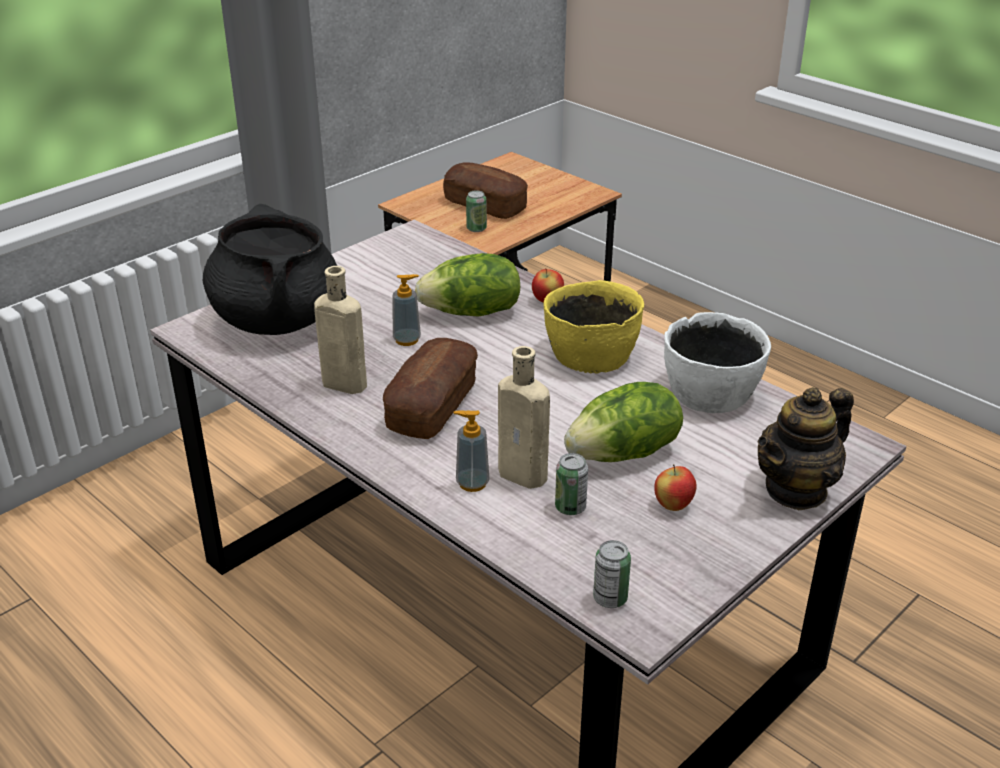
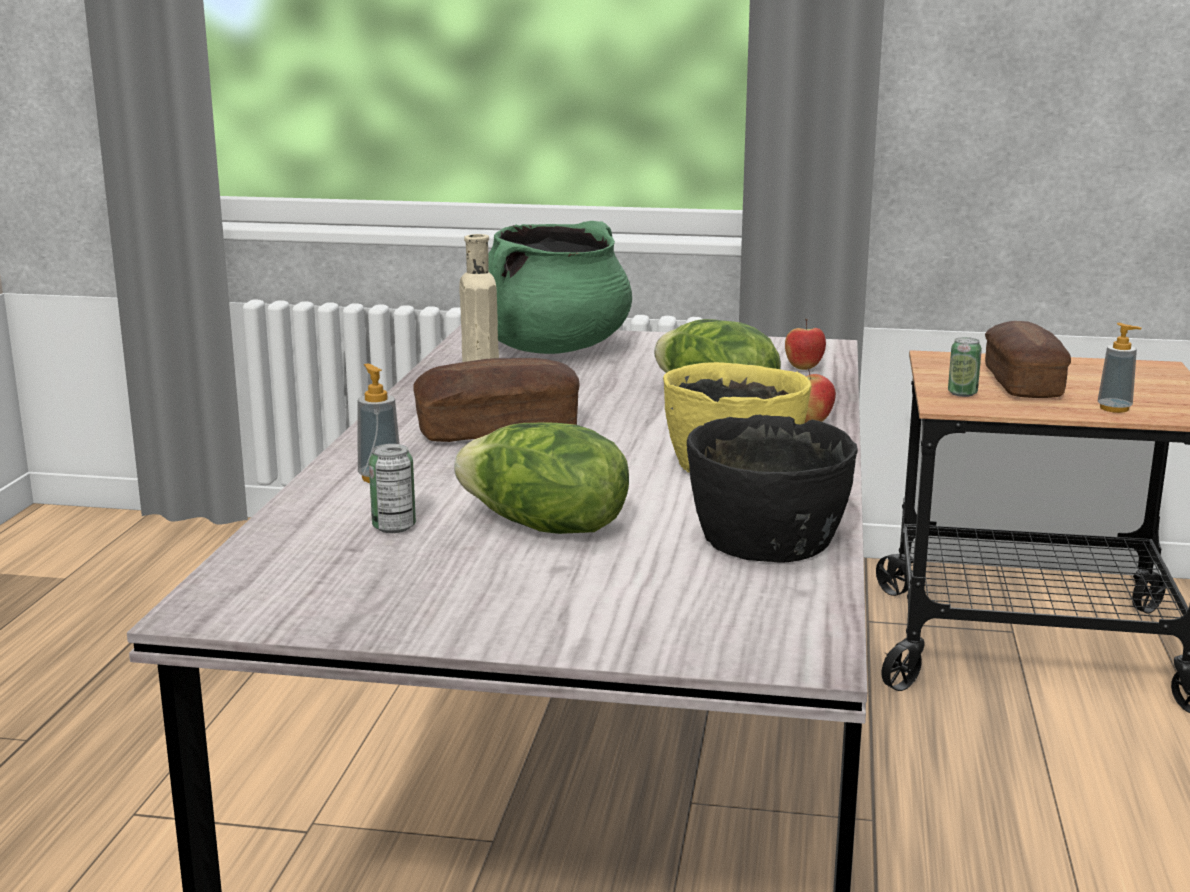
camera: 55 degrees right, 15 degrees down
black cooking pot [203,204,337,335] -> green cooking pot [488,221,632,354]
soap dispenser [393,274,421,346] -> soap dispenser moved to [1098,323,1142,413]
beige bottle [498,346,550,489] -> none
can [593,540,631,608] -> none
apple [654,464,697,511] -> apple moved to [785,319,826,370]
white bowl [664,312,771,413] -> black bowl [687,415,858,563]
teapot [758,387,854,510] -> none

